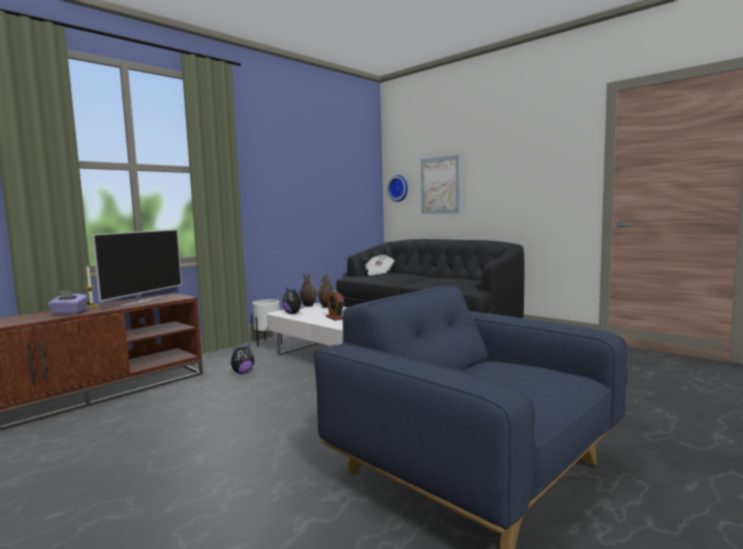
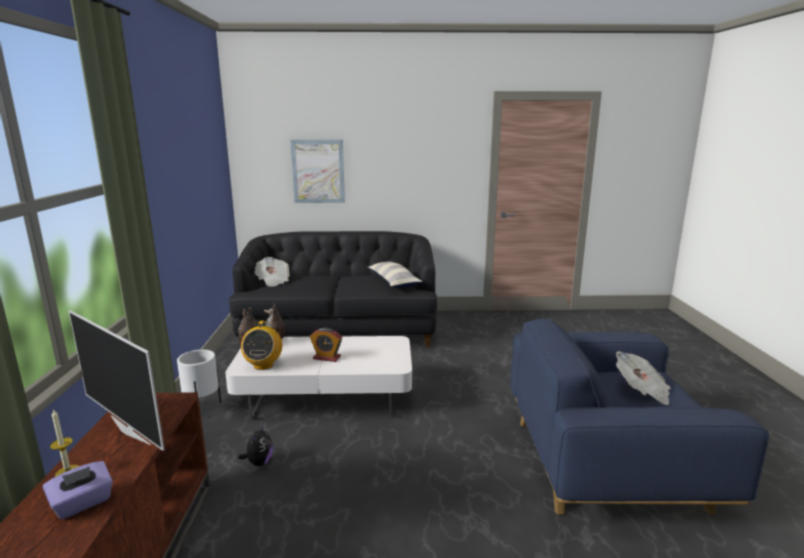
camera: 45 degrees left, 10 degrees up
television [92,229,182,306] -> television turned 150 degrees clockwise [68,310,165,451]
plush toy [282,288,304,314] -> radio [241,321,282,370]
wall clock [387,175,408,202] -> none
none -> pillow [367,262,423,288]
none -> newspaper [616,351,671,405]

